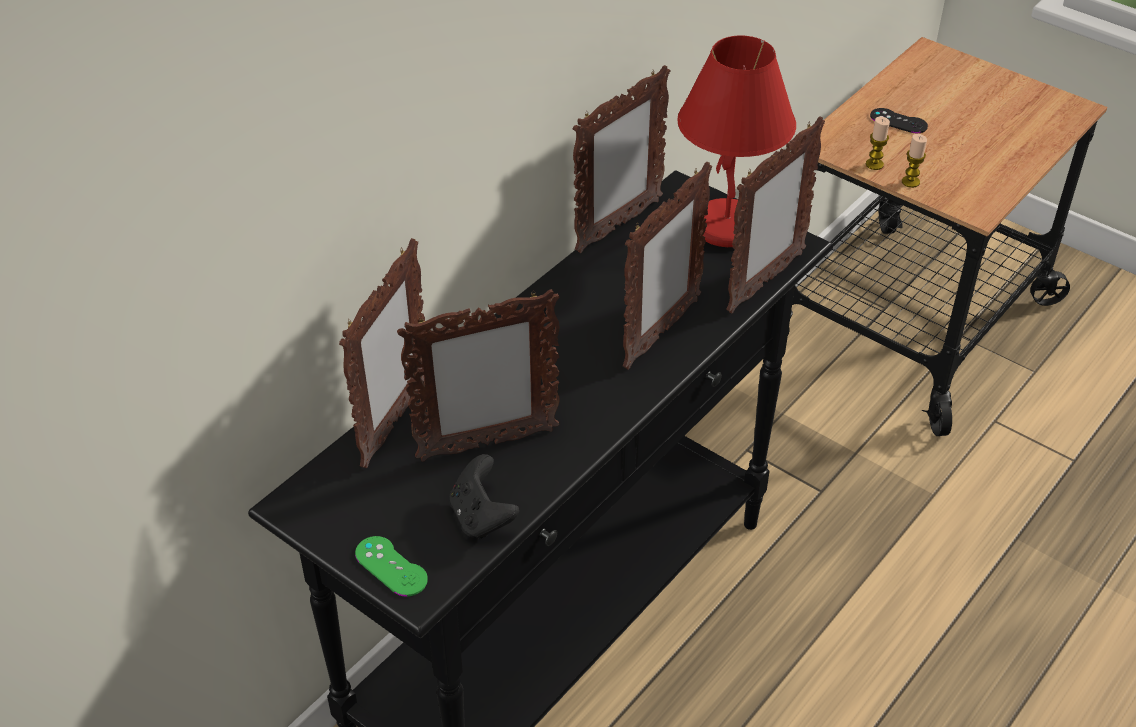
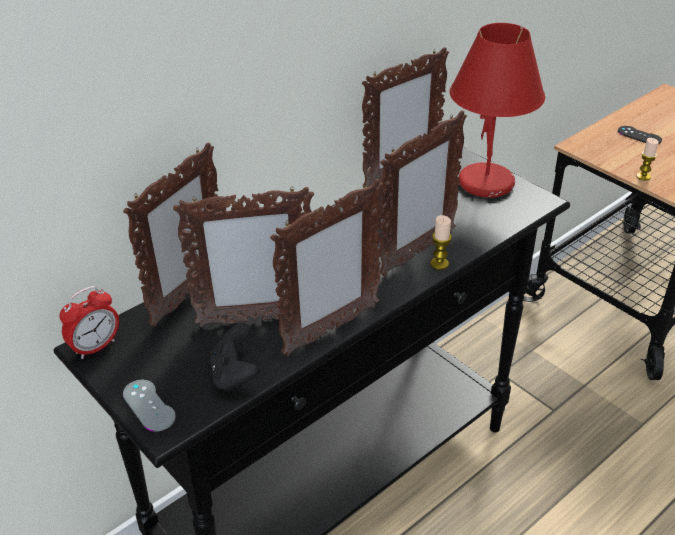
camera: 10 degrees right, 5 degrees down
green game controller [355,536,428,597] -> grey game controller [123,380,176,431]
picture frame [726,116,825,314] -> picture frame moved to [270,179,384,356]
candle [866,116,890,170] -> candle moved to [430,215,452,270]
none -> alarm clock [59,286,119,359]

